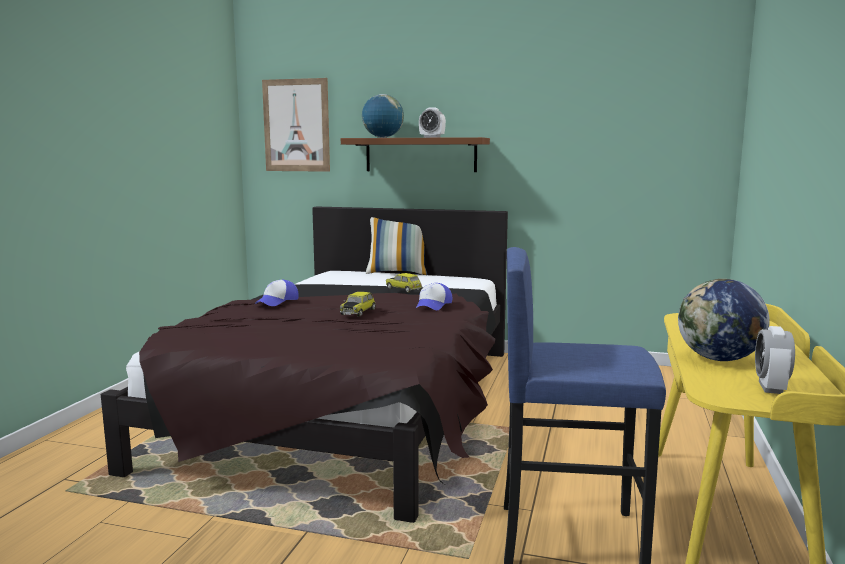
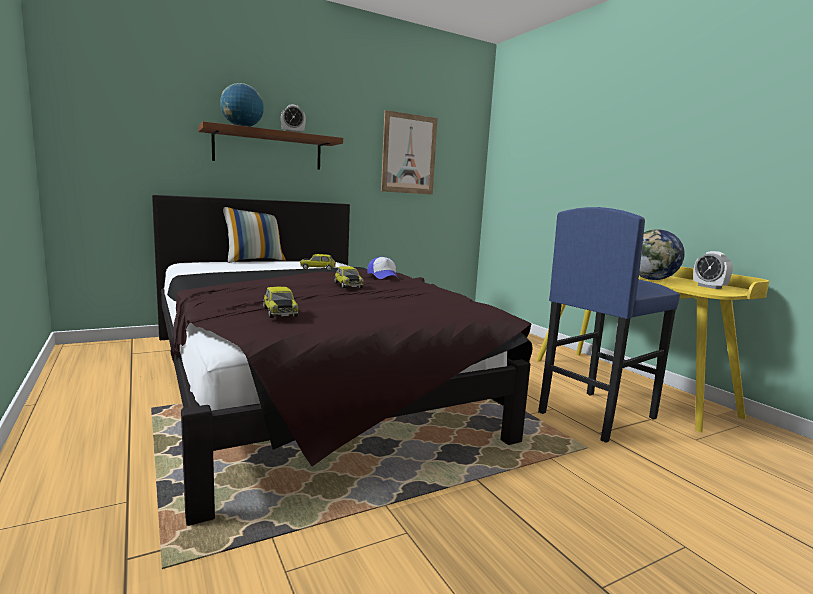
camera: 45 degrees left, 0 degrees up
cap [255,280,299,306] -> none
picture [262,78,330,172] -> picture moved to [381,110,438,195]
none -> toy car [263,287,298,318]

